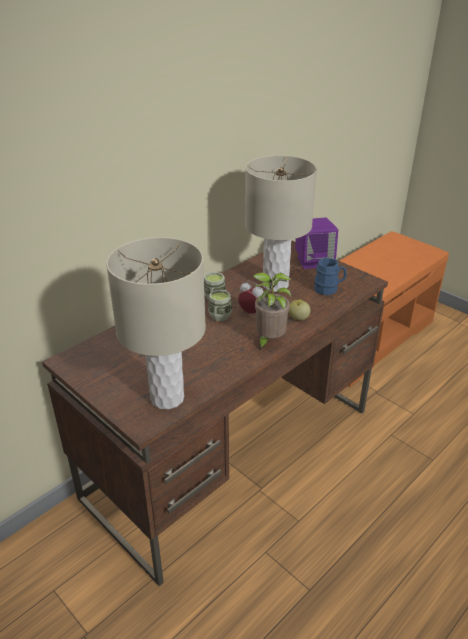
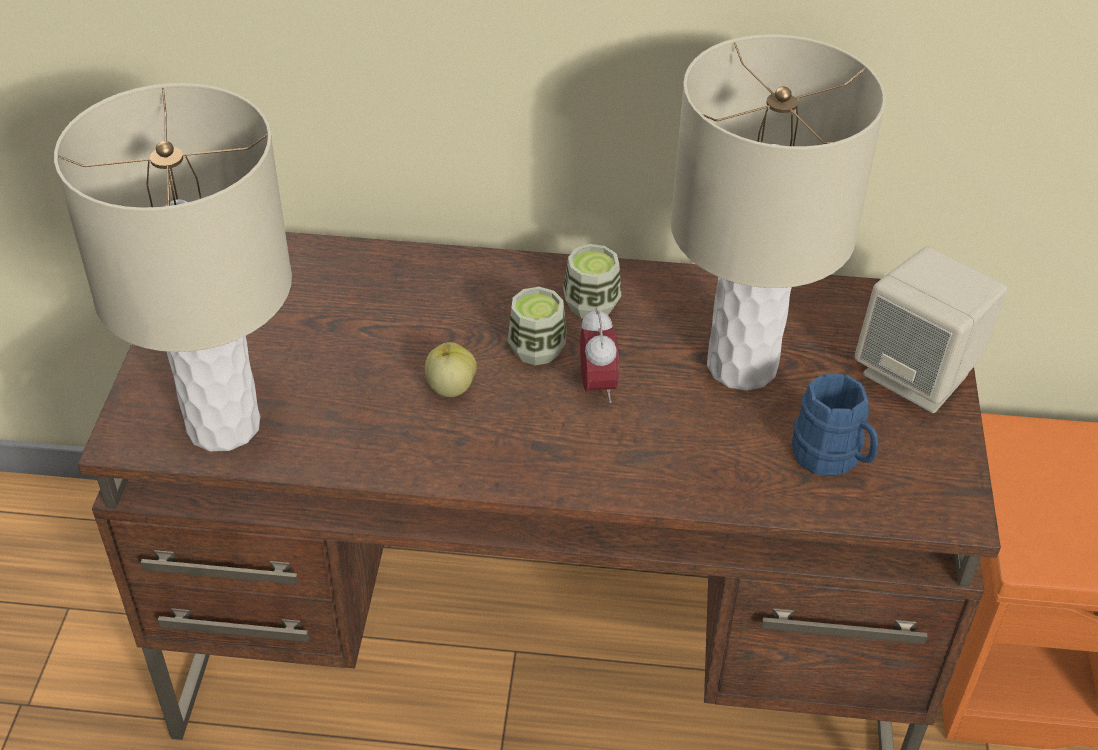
camera: 50 degrees right, 10 degrees up
potted plant [253,273,292,350] -> none
apple [289,300,311,320] -> apple moved to [425,342,477,397]
purple speaker [295,217,338,269] -> beige speaker [855,246,1007,413]

